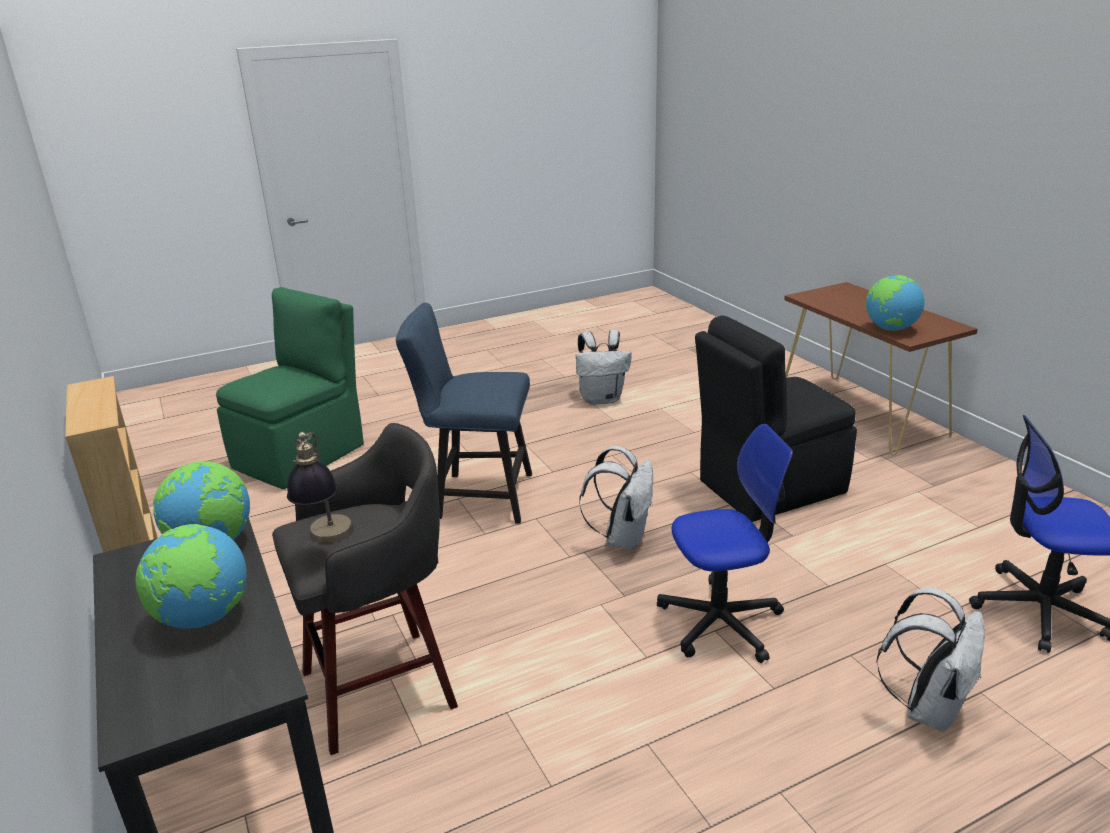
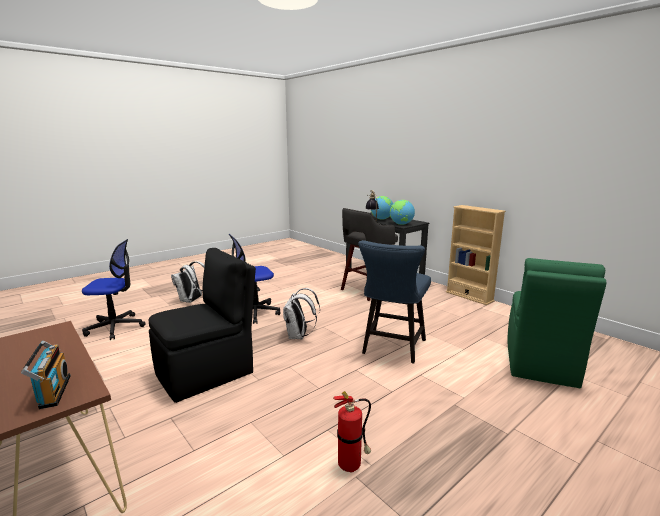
camera: 165 degrees right, 10 degrees down
blue chair [396,303,532,524] -> blue chair turned 120 degrees clockwise [358,240,431,363]
white backpack [576,330,632,405] -> fire extinguisher [333,391,371,473]
globe [866,275,925,331] -> none
none -> radio [21,341,70,409]

